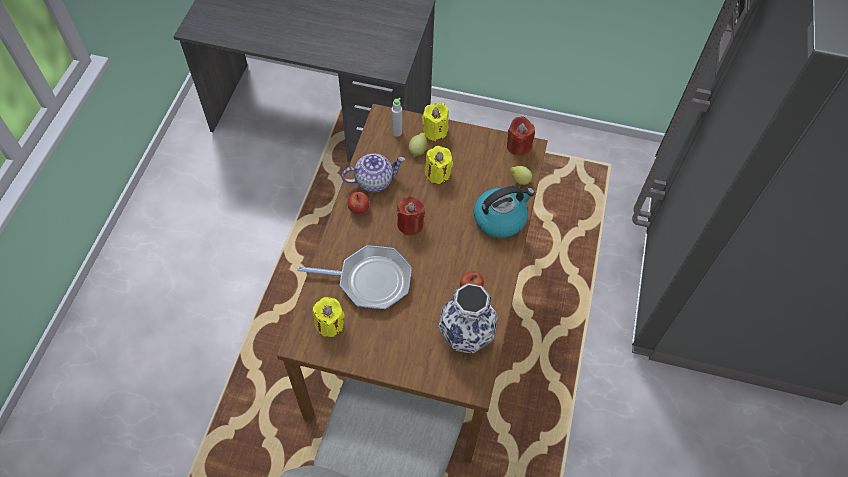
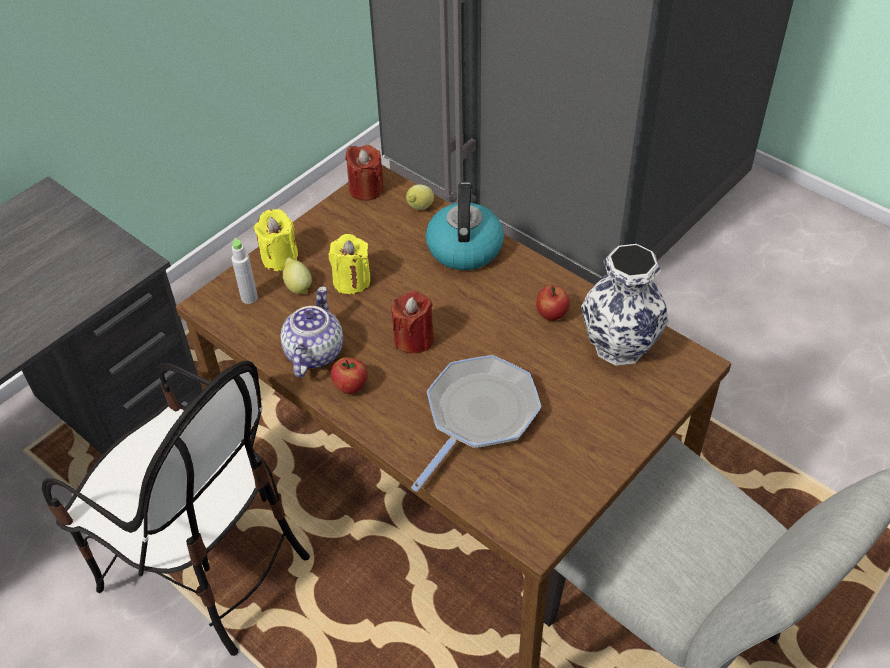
camera: 60 degrees left, 10 degrees down
yellow candle [312,297,345,337] -> none
none -> chair [42,361,310,656]

